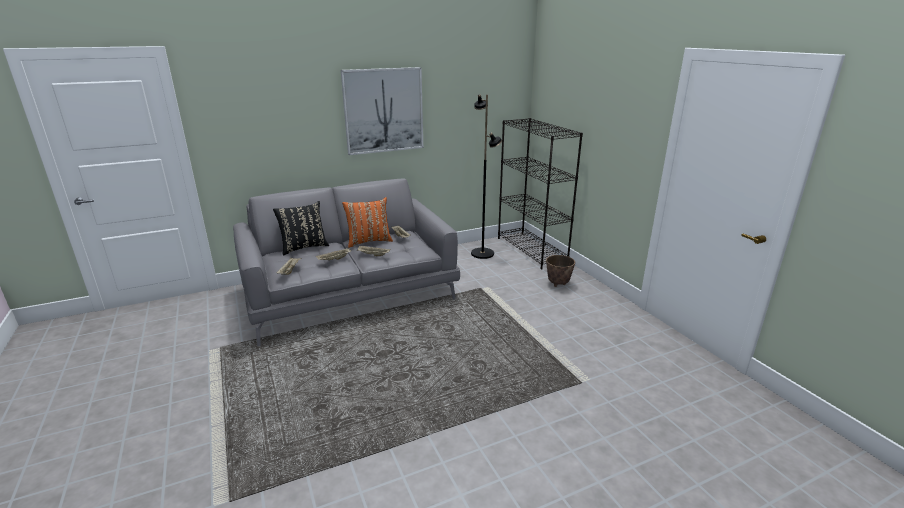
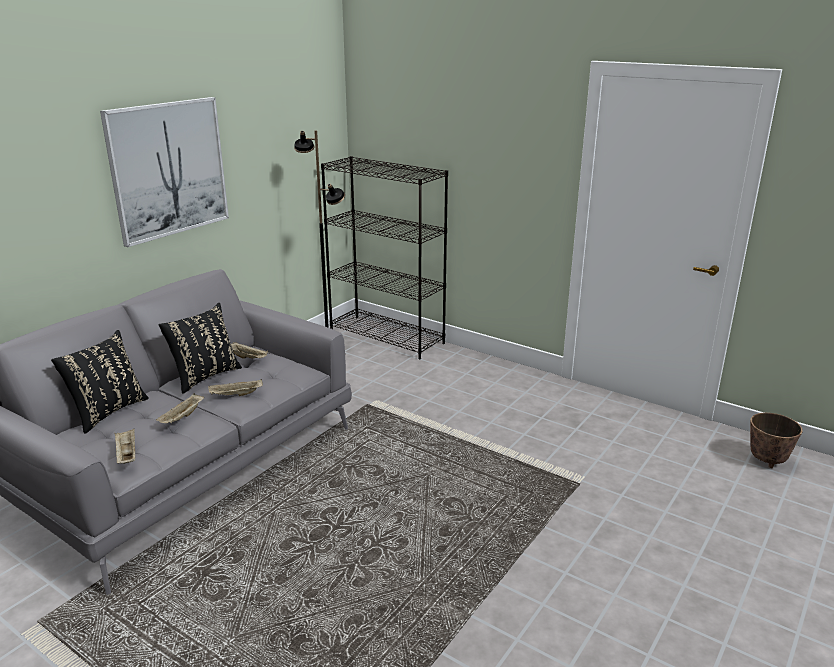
camera: 30 degrees left, 0 degrees up
orange pillow [342,197,393,248] -> black pillow [159,303,242,394]
planter [546,255,575,287] -> planter moved to [750,413,803,468]

